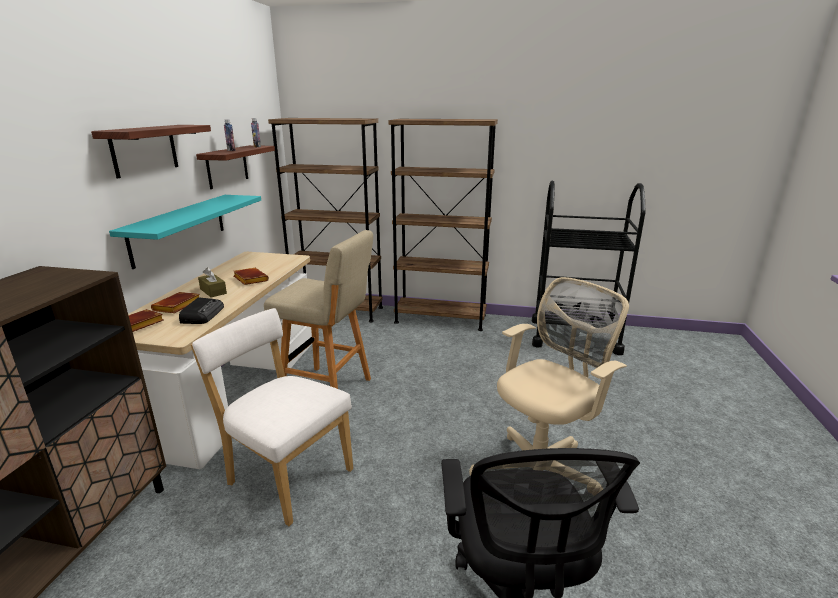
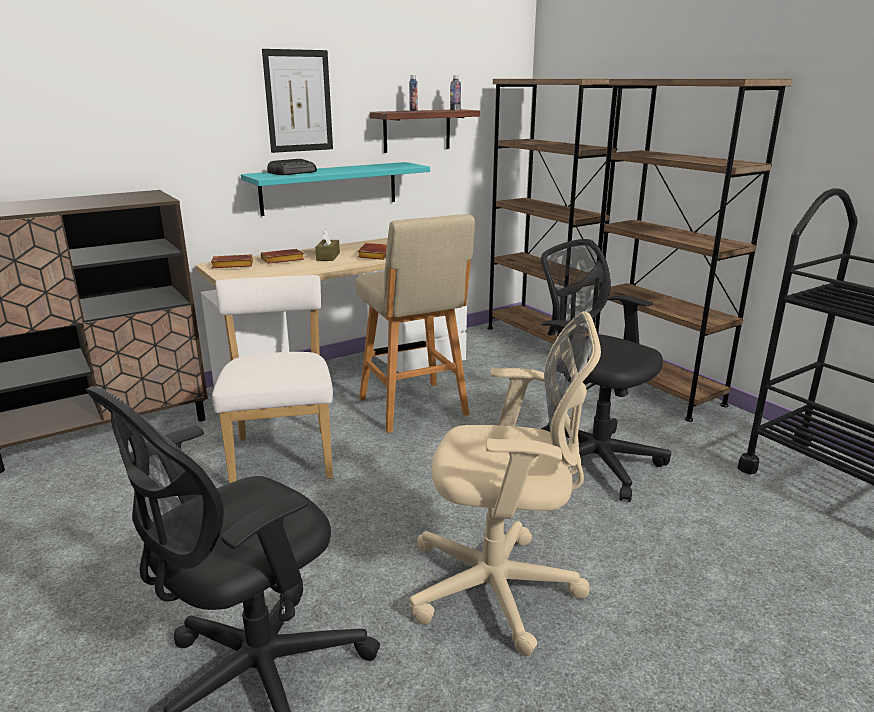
camera: 45 degrees right, 0 degrees up
shelf [91,125,211,179] -> picture [262,49,333,153]
radio [179,297,224,324] -> radio moved to [267,159,317,175]
none -> black office chair [541,239,671,502]

